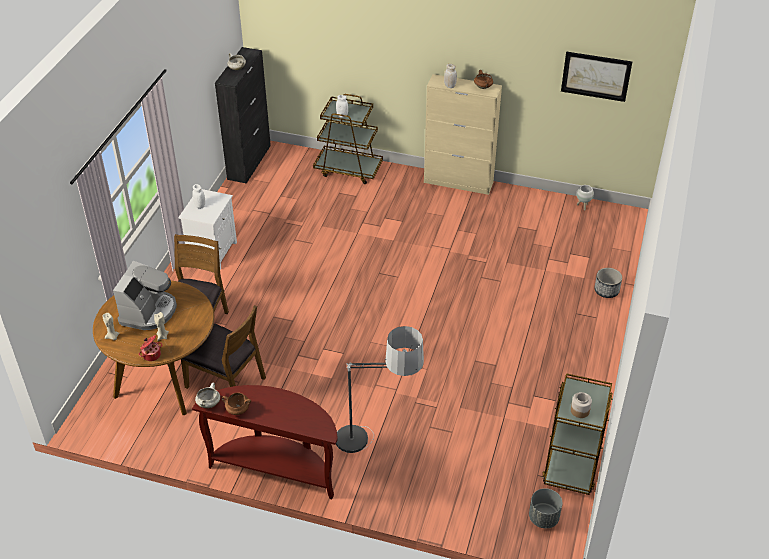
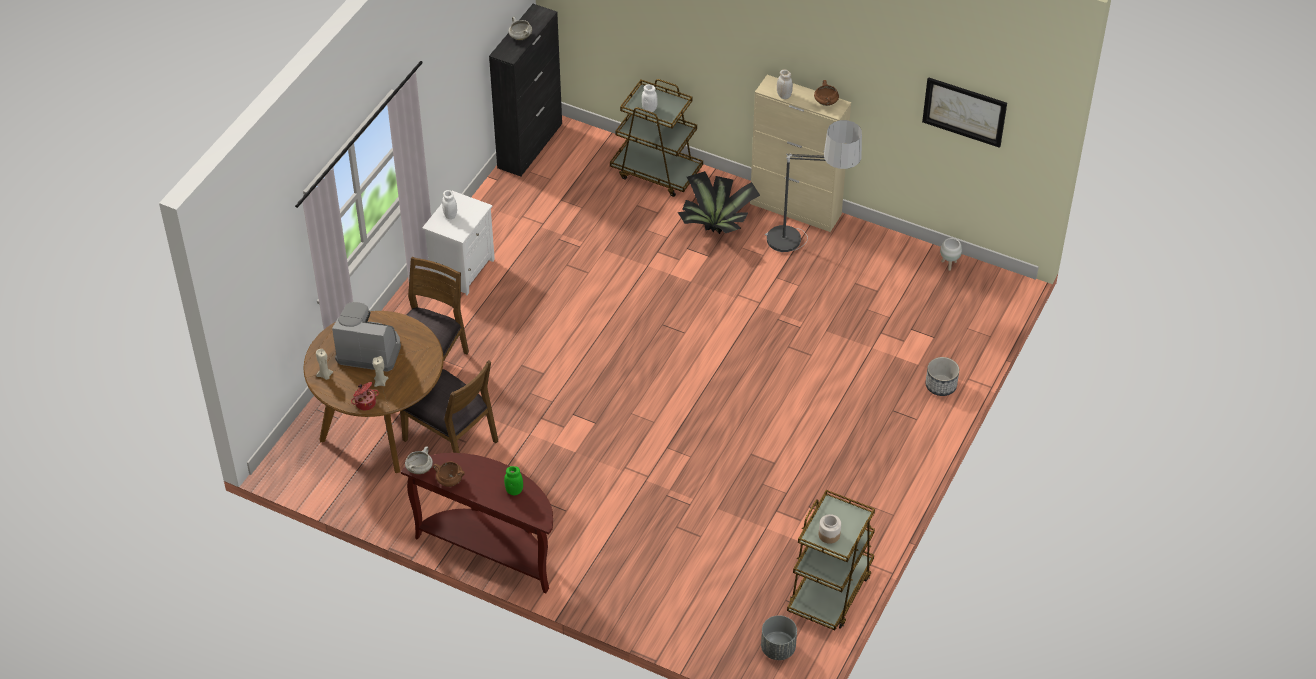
camera: 10 degrees right, 5 degrees up
coffee machine [113,261,177,330] -> coffee machine turned 105 degrees counterclockwise [332,302,401,372]
floor lamp [336,326,424,453] -> floor lamp moved to [765,120,862,252]
none -> green jar [504,466,523,495]
none -> potted plant [678,171,760,234]

